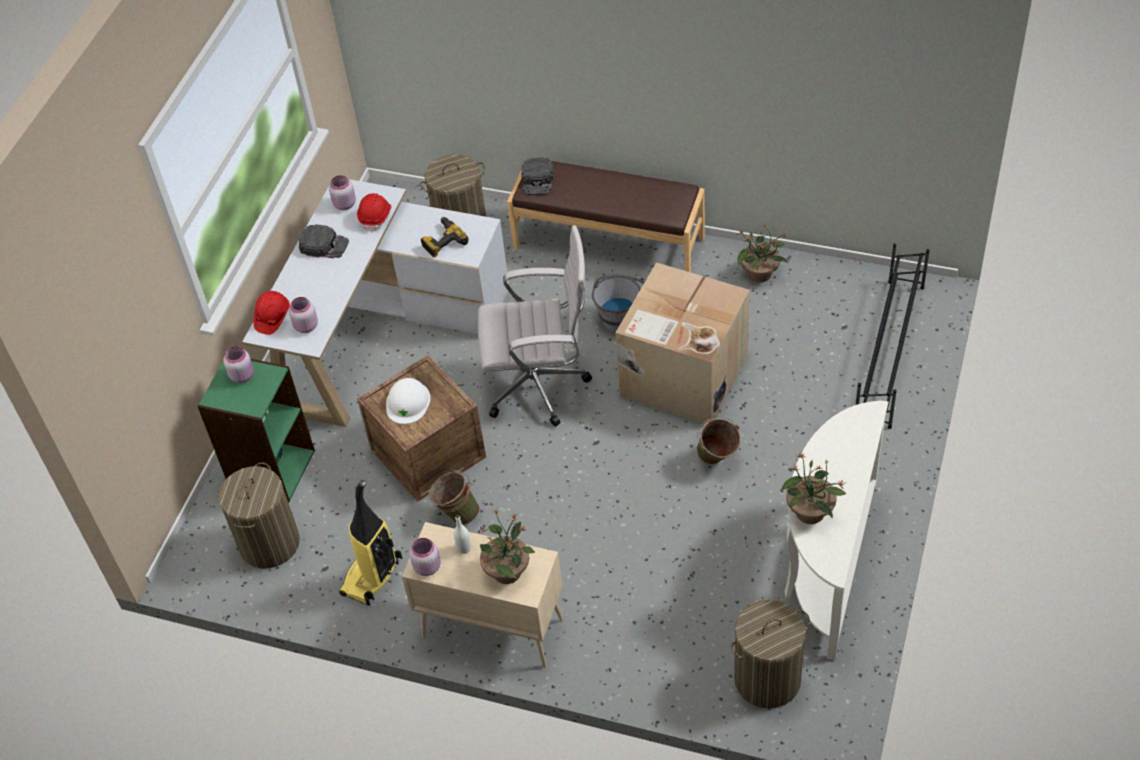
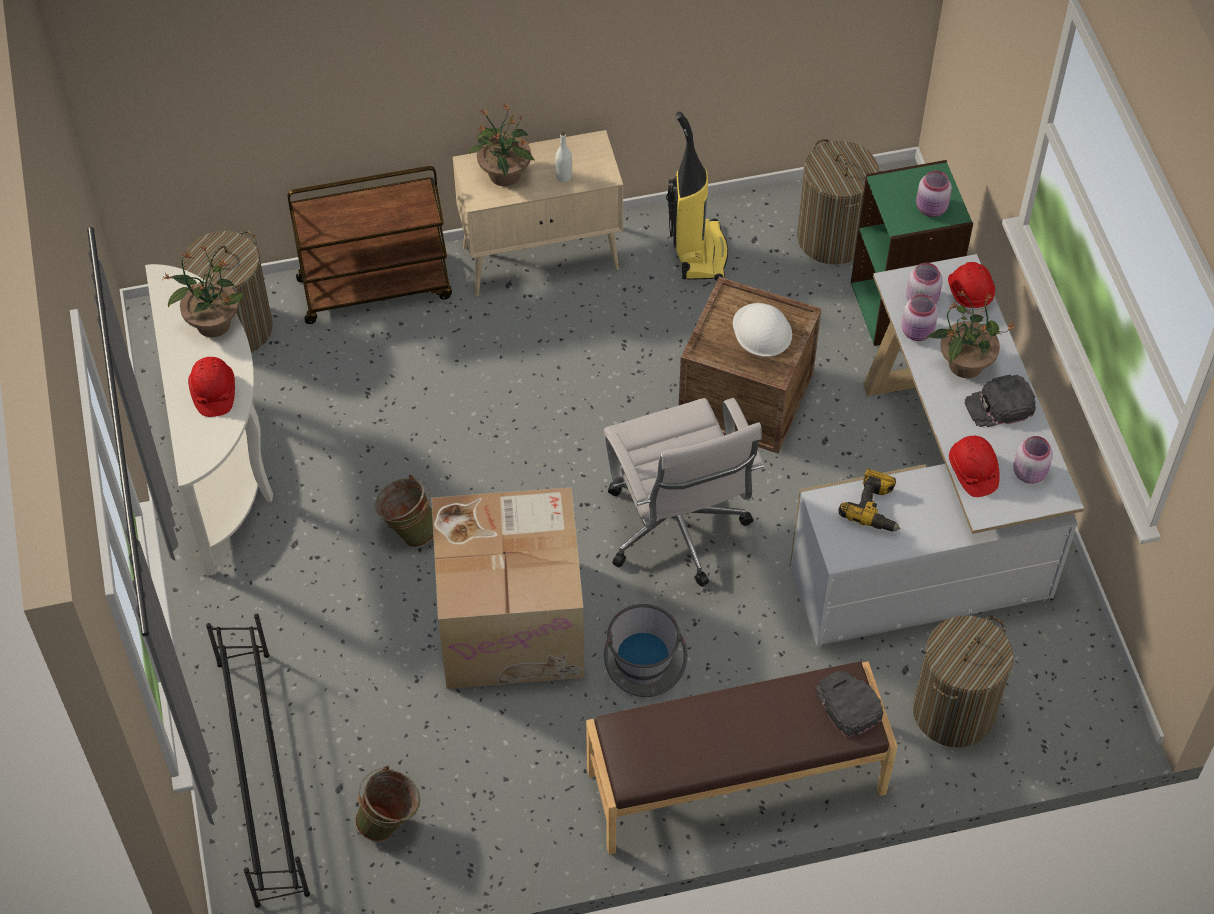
camera: 145 degrees right, 5 degrees up
pink jar [409,538,441,576] -> pink jar moved to [901,294,938,341]
green bucket [428,469,480,525] -> green bucket moved to [355,766,420,842]
white office chair [478,225,592,426] -> white office chair turned 75 degrees counterclockwise [604,398,764,587]
potted plant [736,224,789,282] -> potted plant moved to [927,290,1015,378]
none -> red hard hat [188,357,235,417]
none -> brown cart [288,166,452,324]

